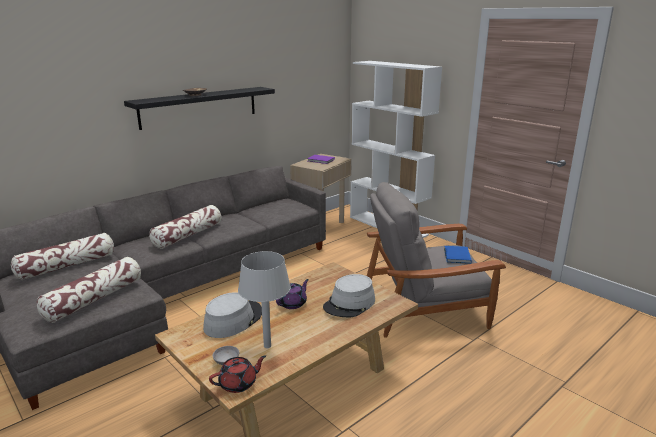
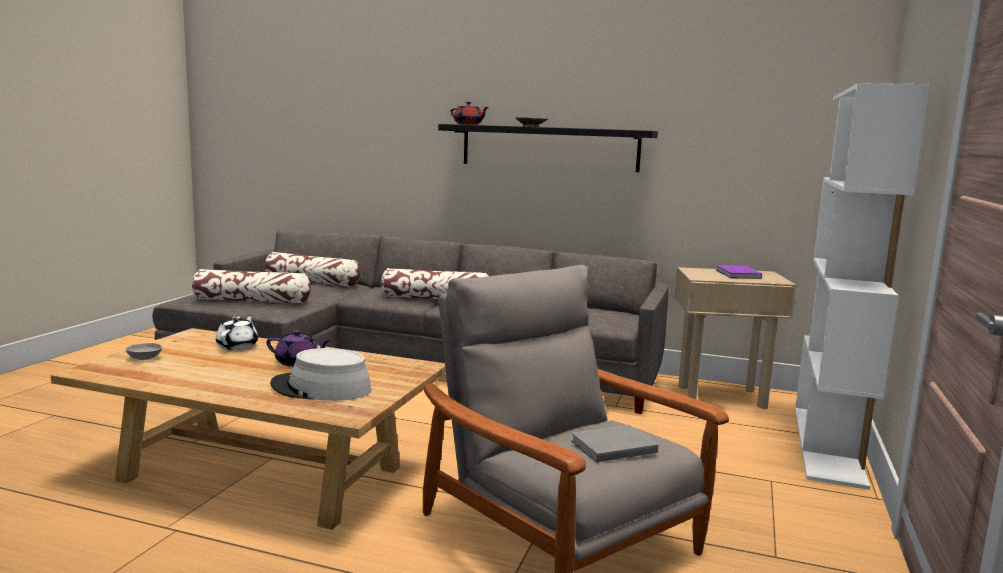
camera: 60 degrees right, 10 degrees down
grey hat [203,292,262,338] -> white teapot [216,315,258,350]
red teapot [209,355,266,393] -> red teapot moved to [451,102,488,125]
grey table lamp [238,251,291,348] -> none
blue book [444,246,472,264] -> grey book [571,425,658,462]

